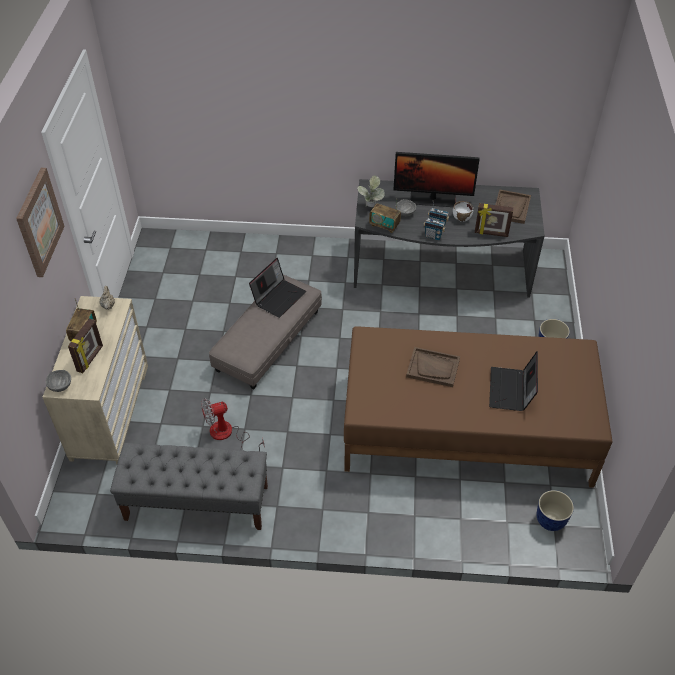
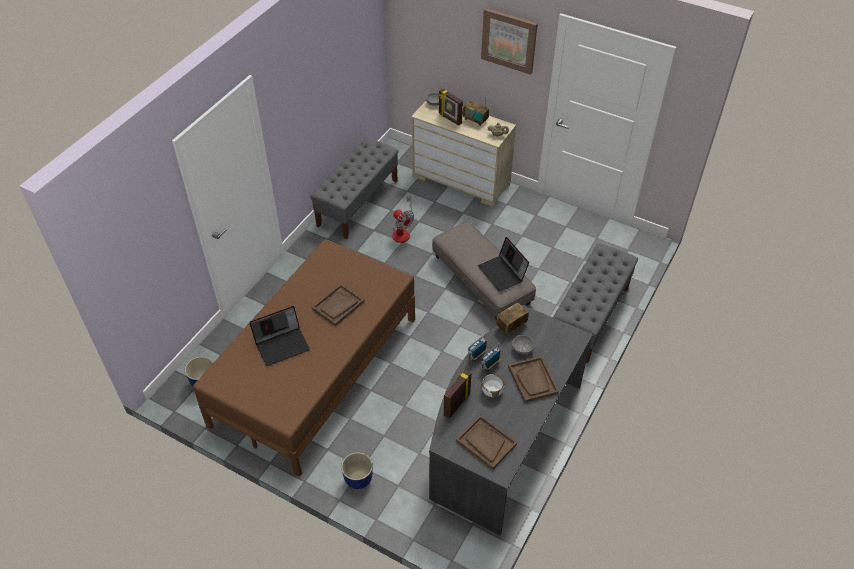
camera: 115 degrees right, 0 degrees up
fan [201,398,264,451] -> fan turned 135 degrees clockwise [392,195,414,243]
potted plant [357,176,385,207] -> none
monitor [393,152,480,207] -> brown tray [508,356,559,403]
laptop [489,351,538,411] -> laptop turned 120 degrees clockwise [249,306,310,366]
none -> grey bench [553,243,638,363]

